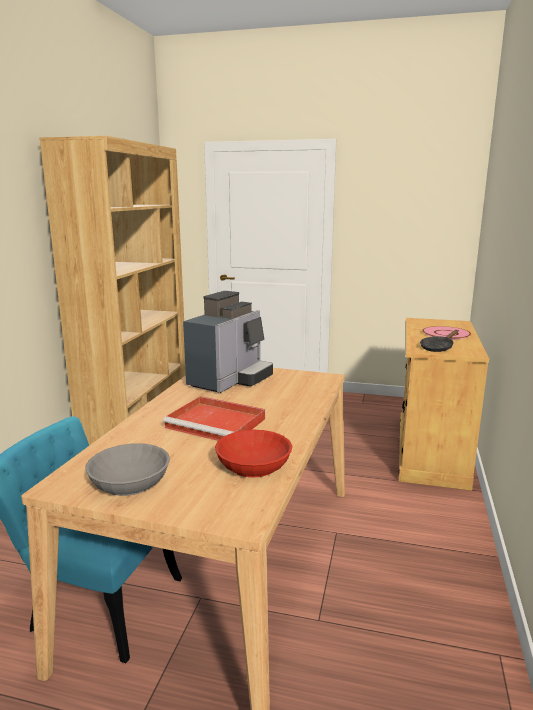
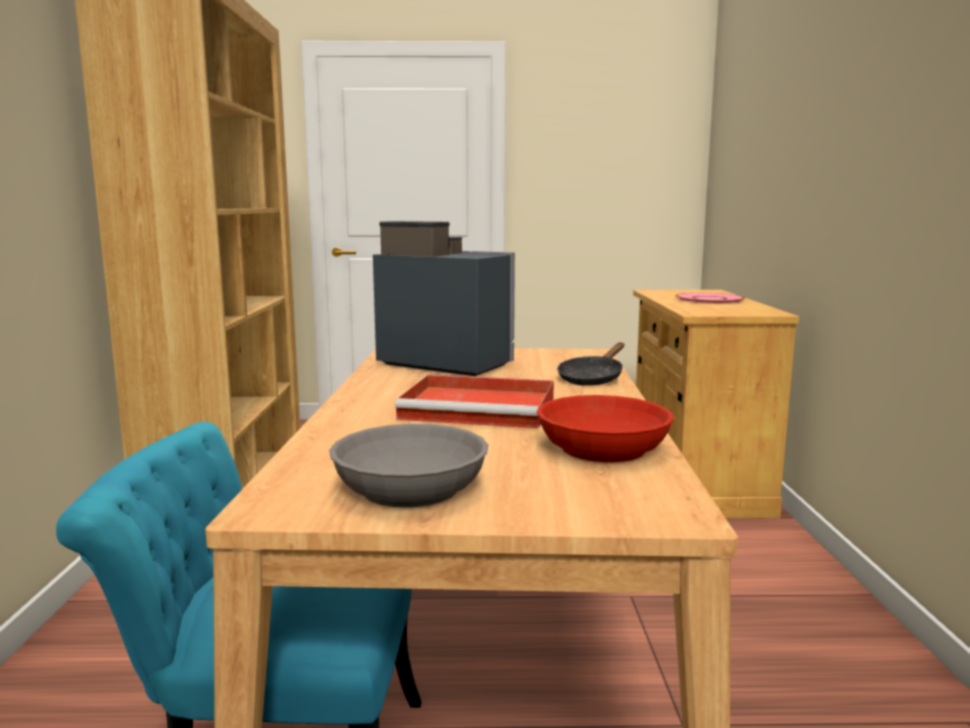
camera: 15 degrees left, 5 degrees down
coffee machine [183,291,273,393] -> coffee machine turned 75 degrees counterclockwise [373,221,515,376]
black frying pan [420,330,459,352] -> black frying pan moved to [557,343,624,386]

